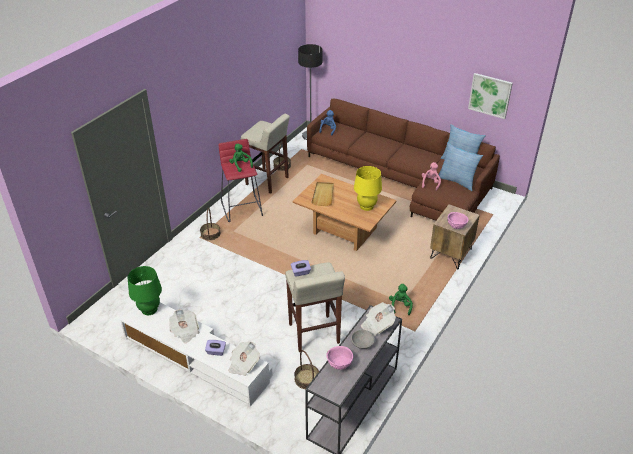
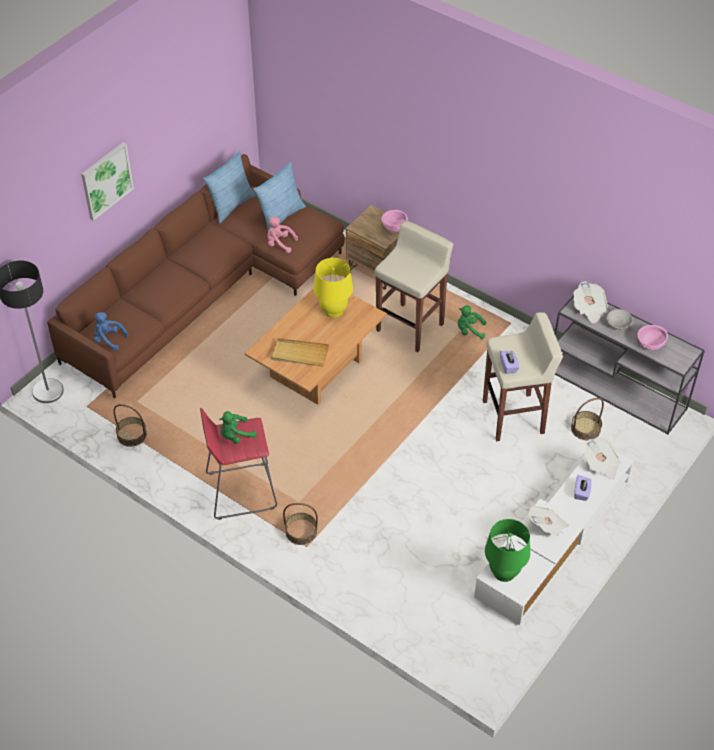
camera: 85 degrees left, 10 degrees up
beige stool [241,114,290,194] -> beige stool moved to [375,221,453,352]
picture [468,73,513,119] -> picture moved to [81,142,134,221]

